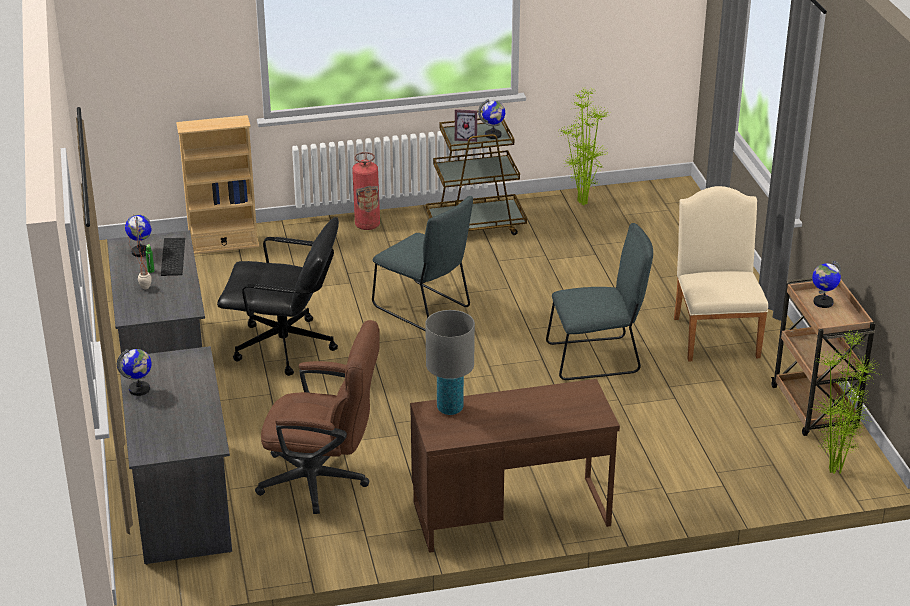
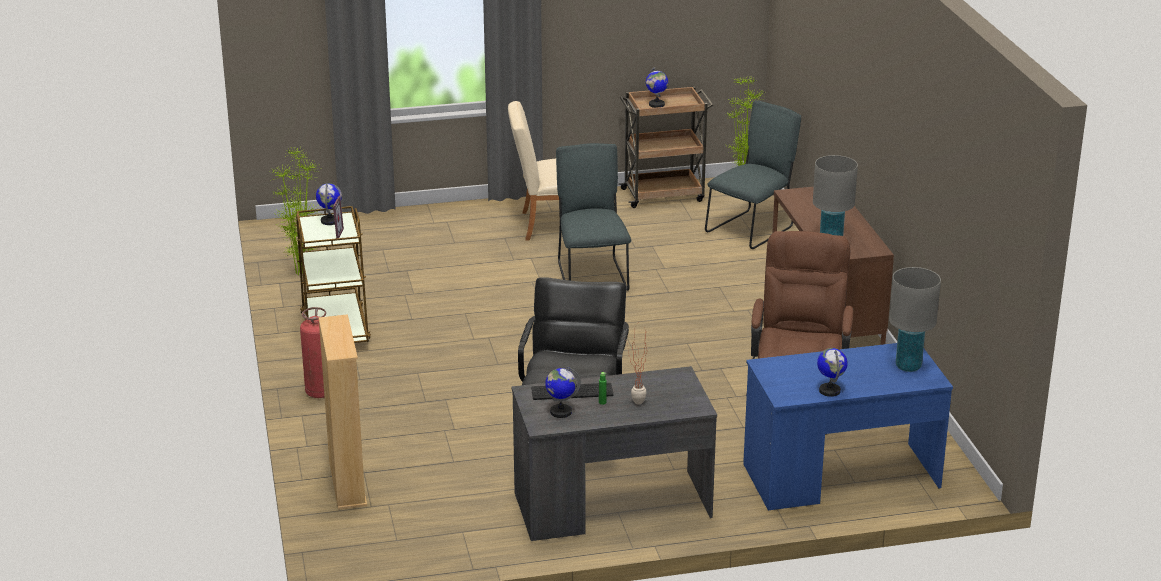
camera: 90 degrees left, 5 degrees down
grey desk [120,346,232,564] -> blue desk [743,343,953,510]
grey chair [372,196,473,331] -> grey chair moved to [705,100,801,249]
none -> grey table lamp [889,267,941,372]

